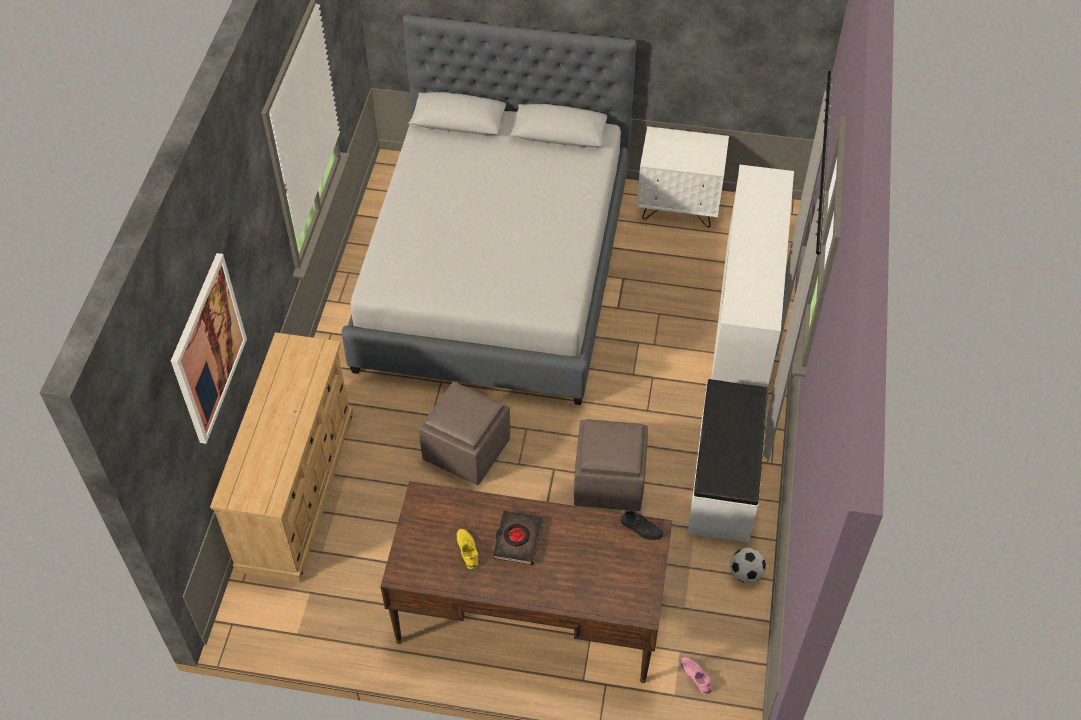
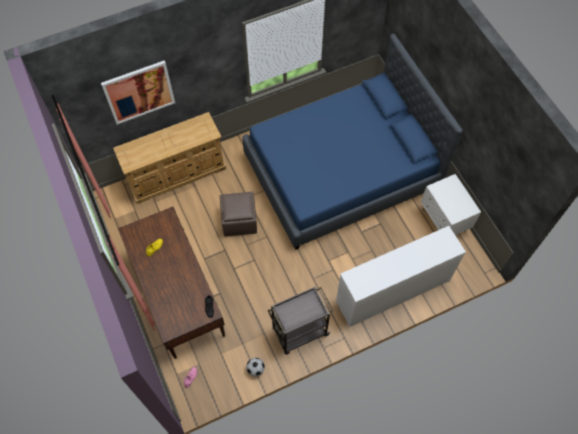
camera: 55 degrees right, 10 degrees up
grey bed [341,14,637,405] -> blue bed [243,34,463,249]
black book [493,511,543,565] -> none
brown ottoman [574,419,648,511] -> none
white bench [688,379,768,543] -> grey cart [268,286,333,355]

